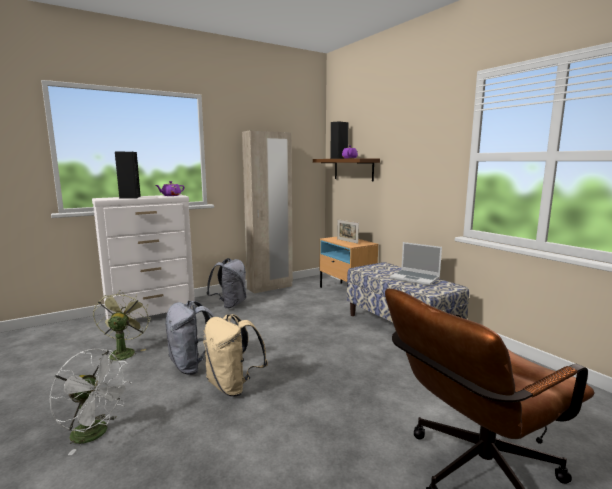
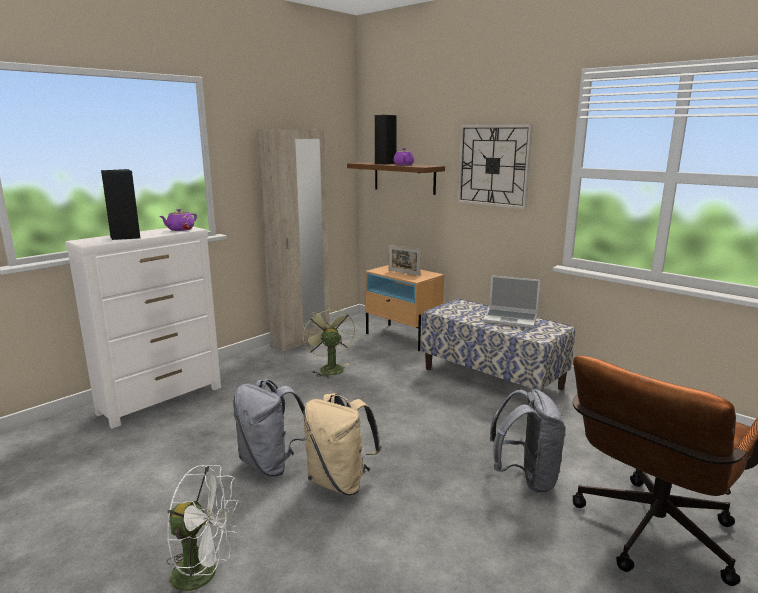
camera: 15 degrees left, 5 degrees up
green fan [93,291,151,362] -> green fan moved to [303,306,355,379]
grey backpack [207,258,247,309] -> grey backpack moved to [490,389,566,493]
none -> wall clock [457,124,533,209]

